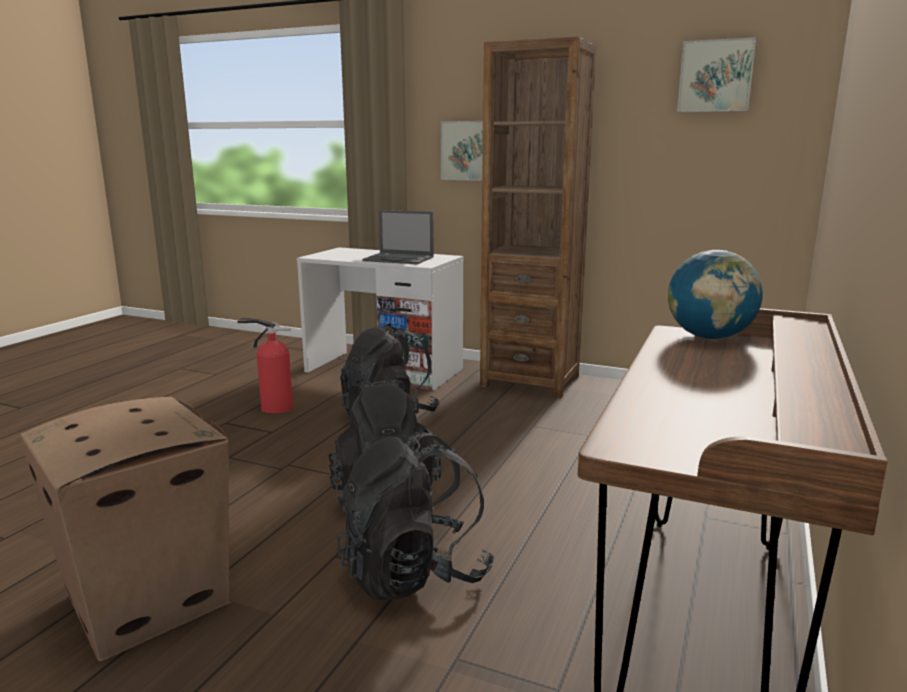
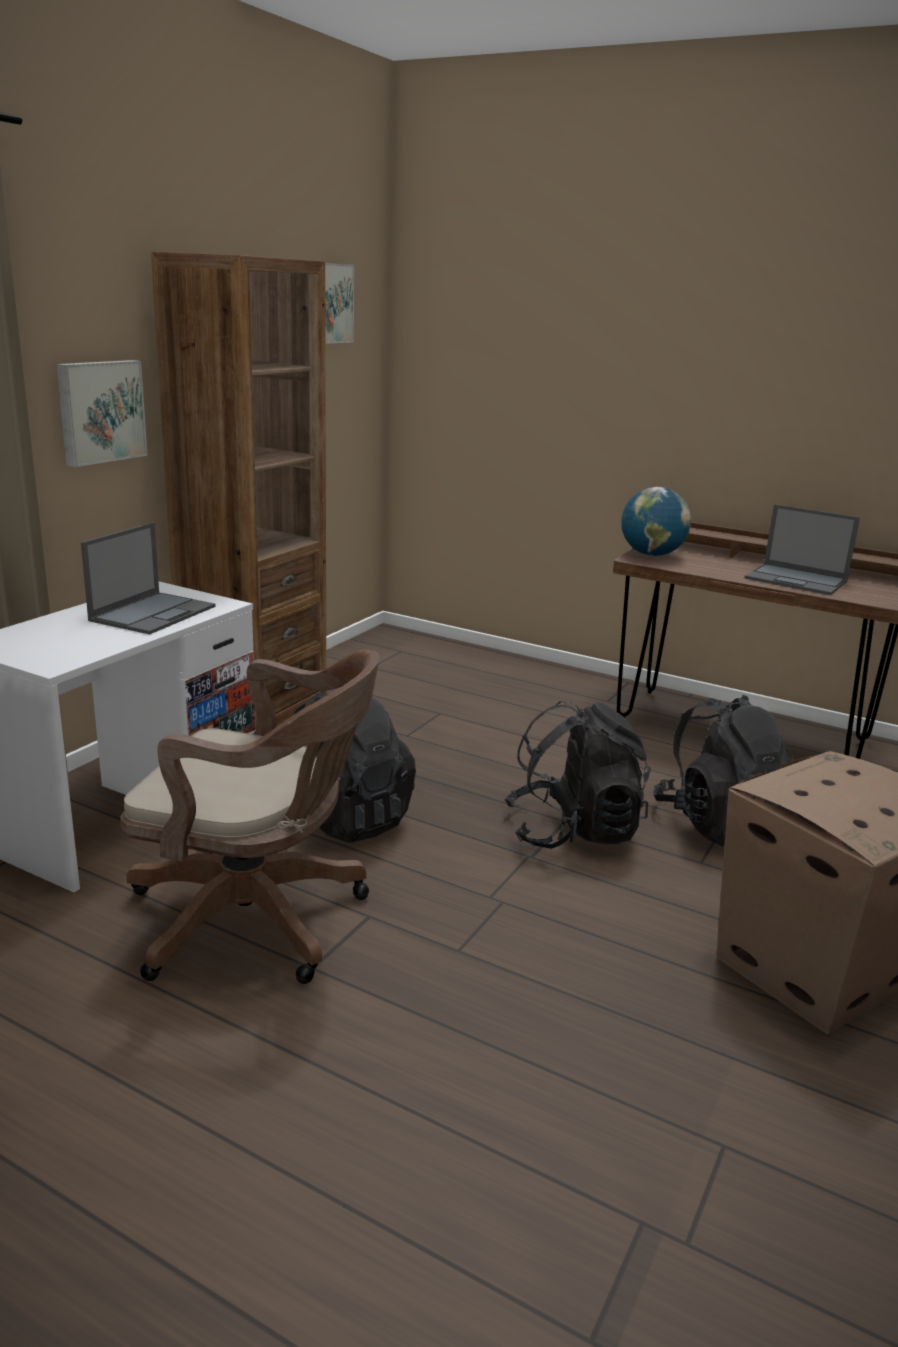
camera: 85 degrees left, 5 degrees up
fire extinguisher [237,318,293,414] -> brown office chair [120,650,379,984]
none -> laptop [745,504,860,595]

